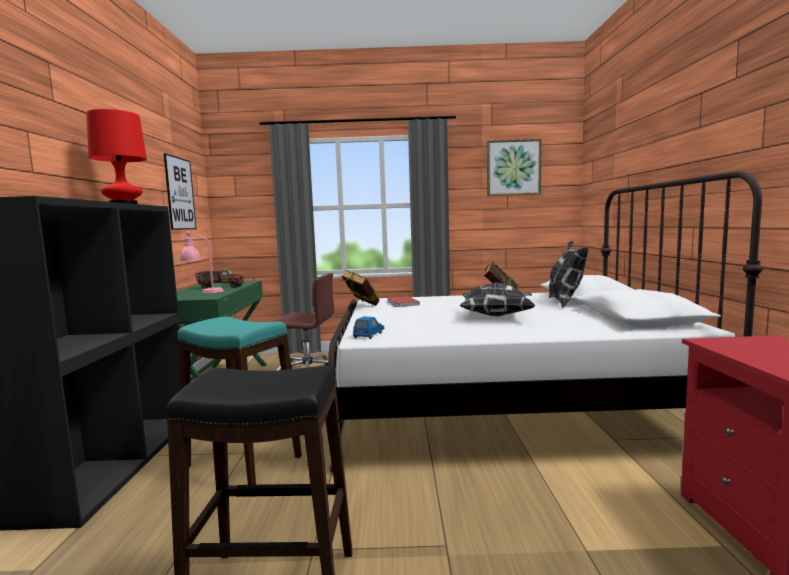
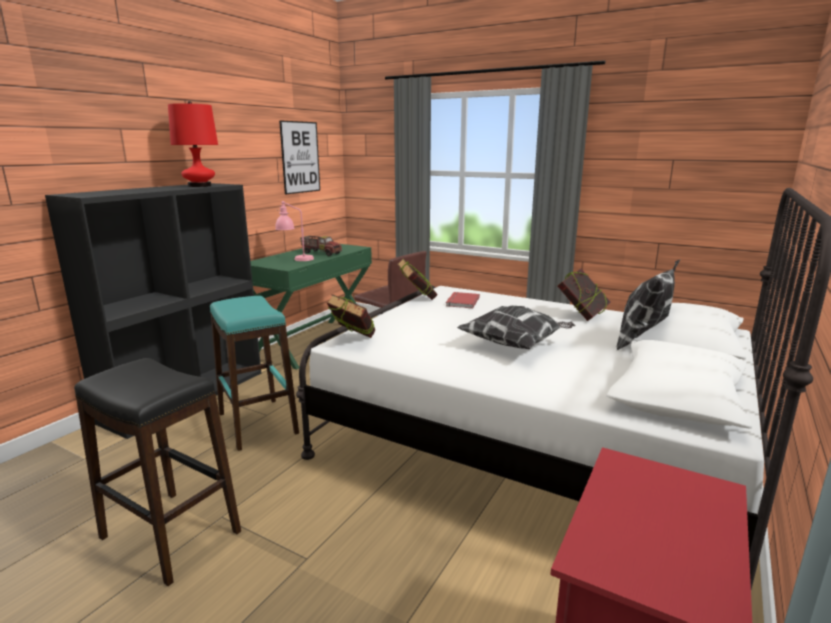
camera: 30 degrees right, 10 degrees up
blue toy car [353,316,384,339] -> book [327,294,375,338]
picture [487,139,542,196] -> none

